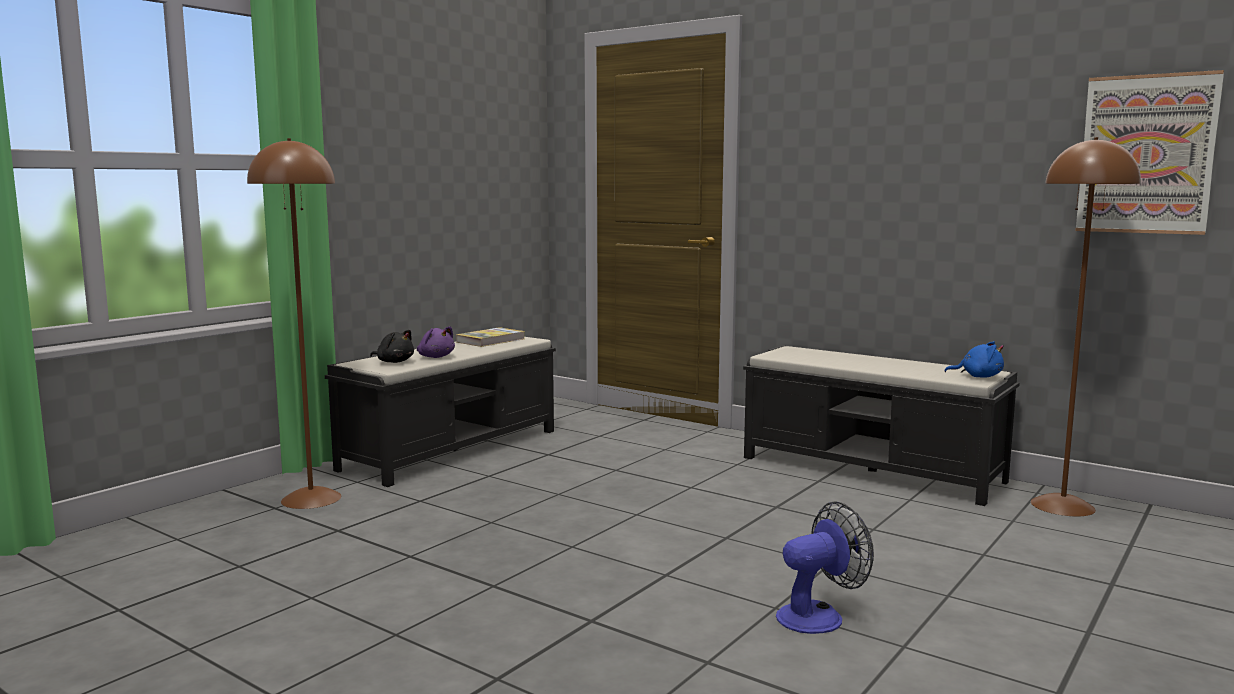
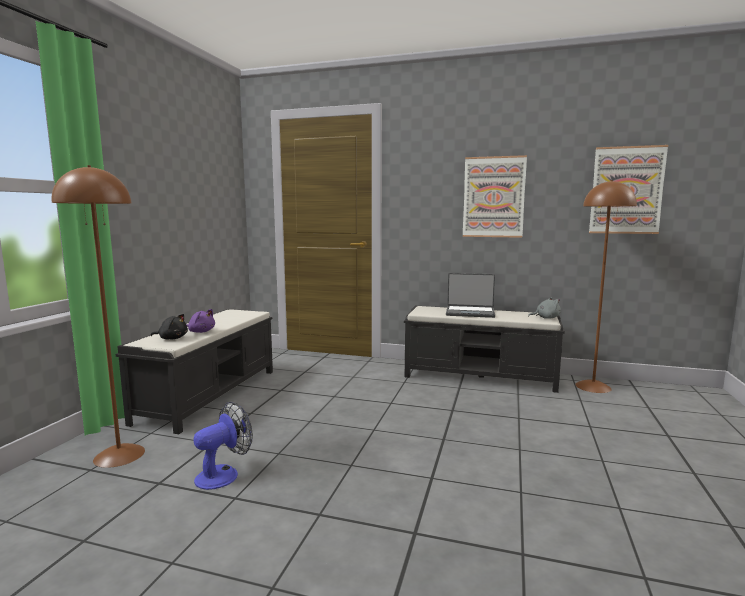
camera: 20 degrees left, 0 degrees up
book [456,327,525,347] -> none
fan [776,501,874,634] -> fan moved to [194,401,253,490]
blue plush toy [944,341,1004,378] -> grey plush toy [528,297,561,319]
none -> laptop [446,273,495,318]
none -> picture [463,155,527,238]

